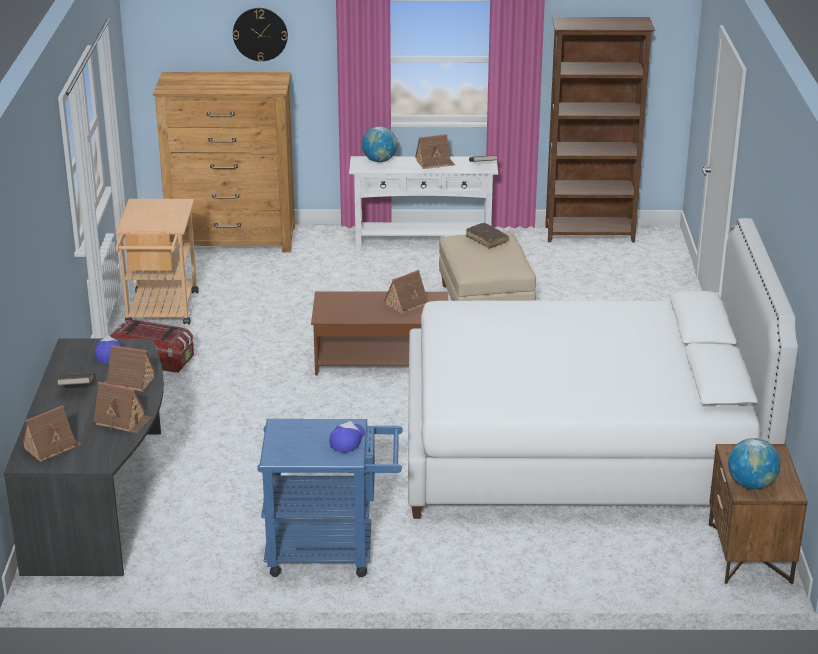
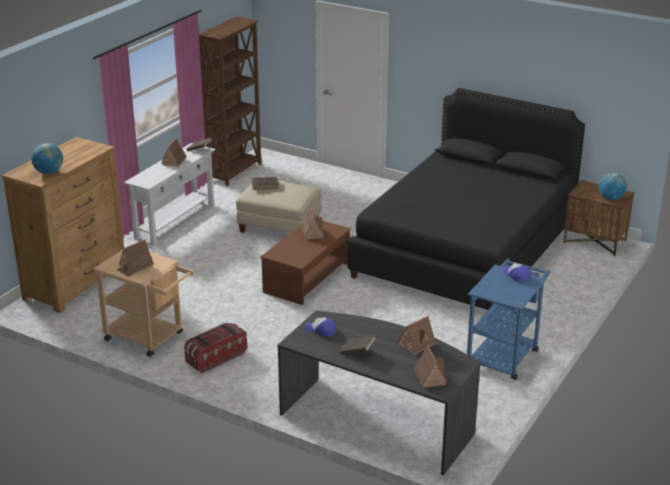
camera: 60 degrees left, 0 degrees up
toy house [104,345,156,392] -> toy house moved to [116,239,154,277]
wall clock [233,8,288,62] -> none
globe [362,126,397,162] -> globe moved to [31,143,63,174]
white bed [408,218,798,519] -> black bed [348,88,585,311]

